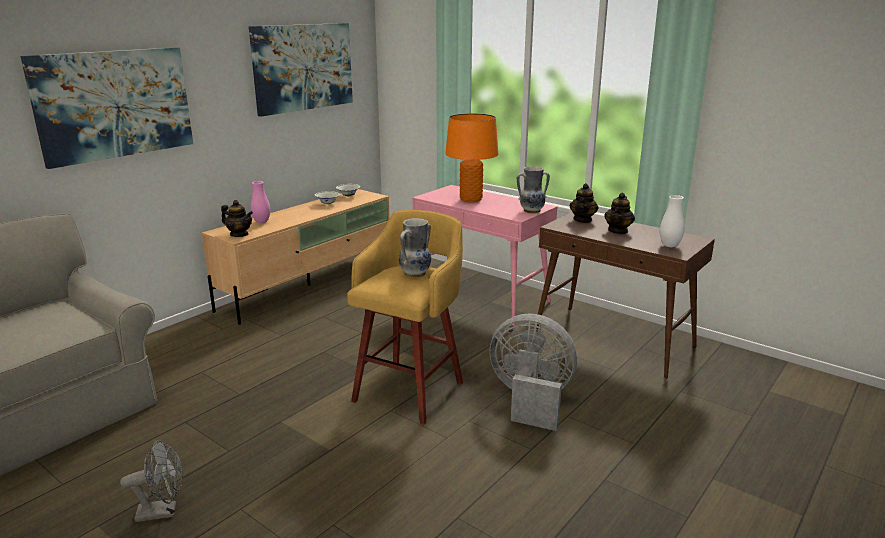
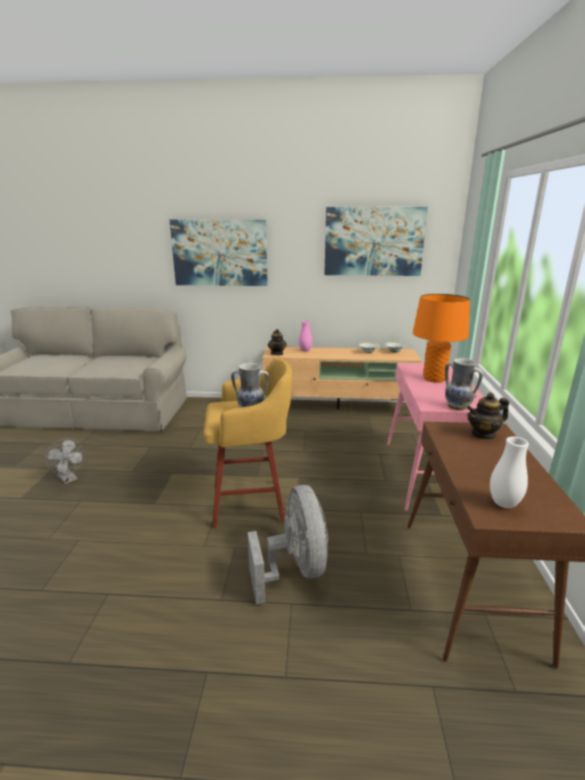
camera: 55 degrees right, 0 degrees up
teapot [604,193,635,234] -> none

